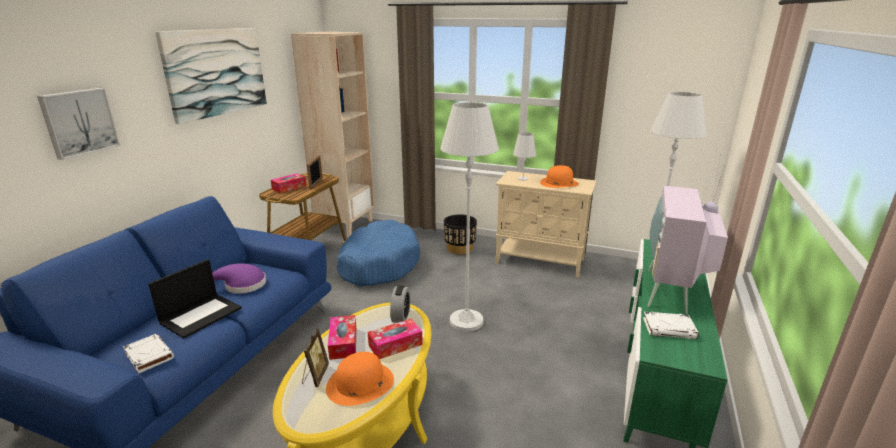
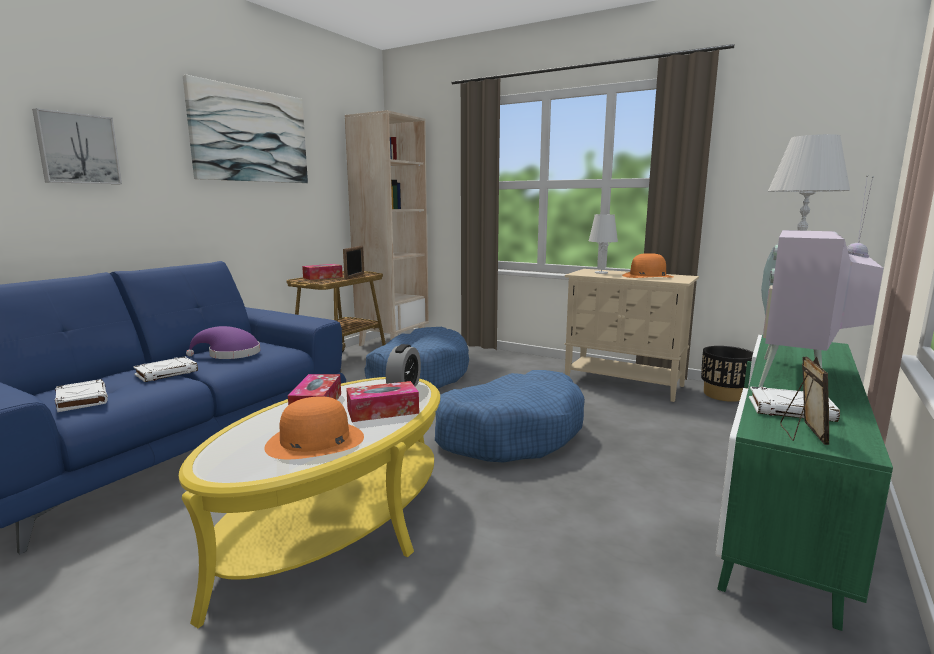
camera: 10 degrees right, 10 degrees down
laptop [148,259,242,339] -> white book [133,356,198,382]
picture frame [302,329,329,387] -> picture frame moved to [780,357,829,445]
white floor lamp [440,102,499,332] -> blue dog bed [435,370,585,463]
black planter [444,214,477,254] -> black planter moved to [701,346,753,402]

